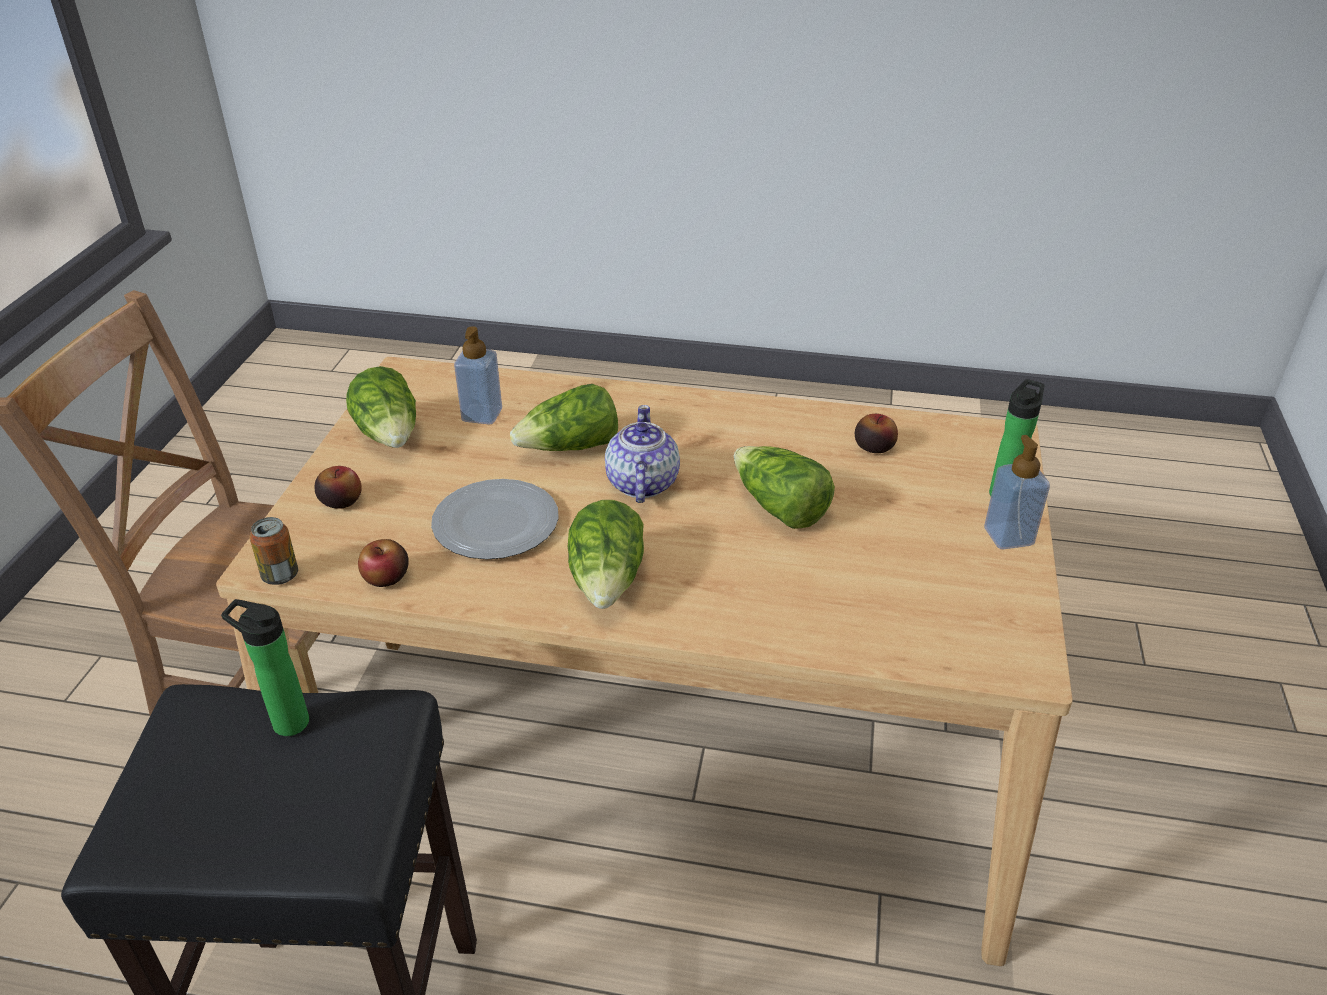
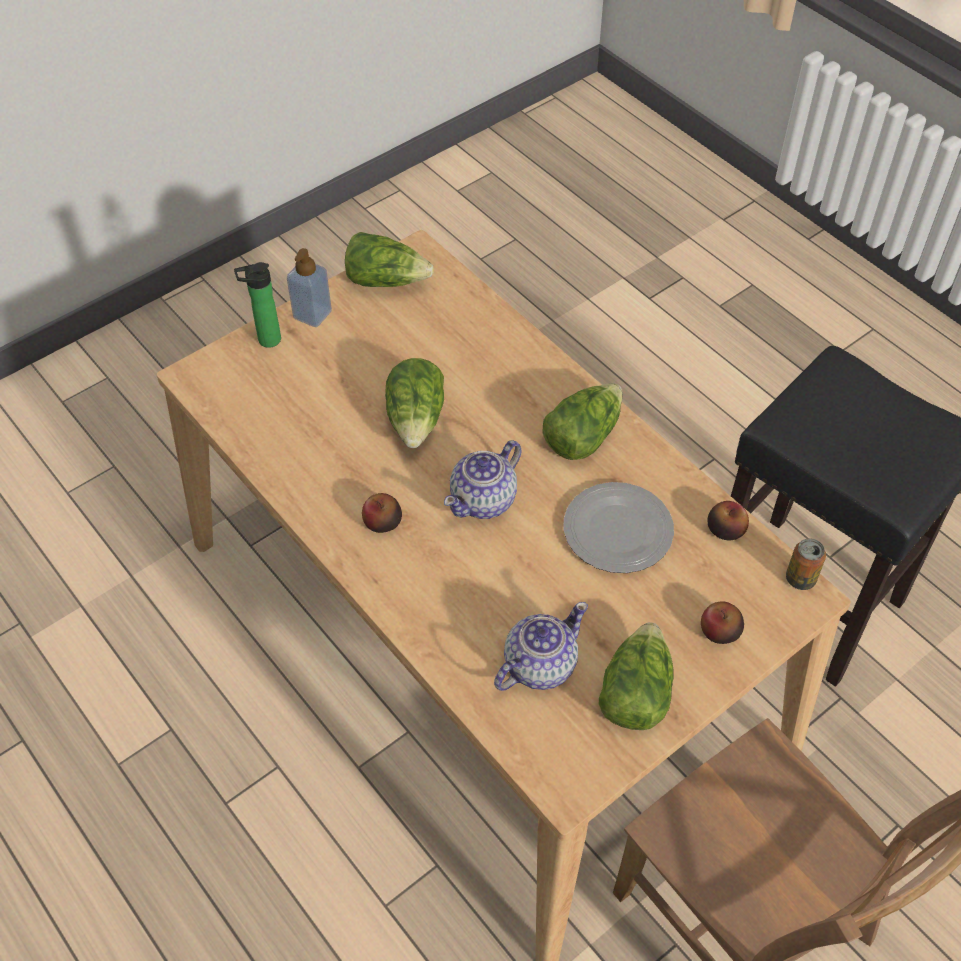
camera: 140 degrees left, 15 degrees up
bottle [221,599,309,736] -> none
soap dispenser [454,326,502,424] -> teapot [494,602,588,691]
lettuce [510,384,618,451] -> lettuce moved to [345,232,434,287]
apple [855,414,898,453] -> apple moved to [362,493,402,533]

